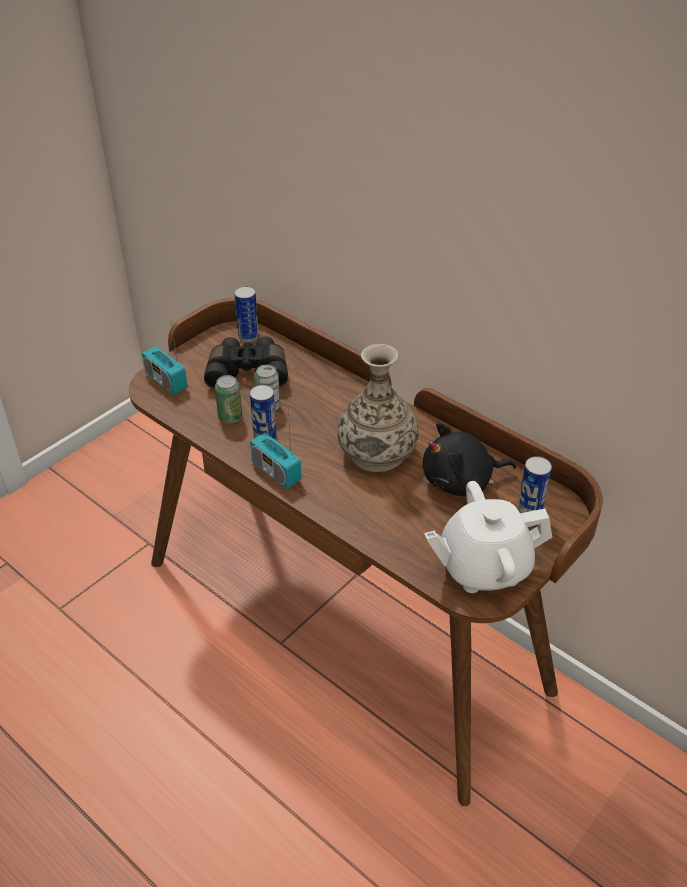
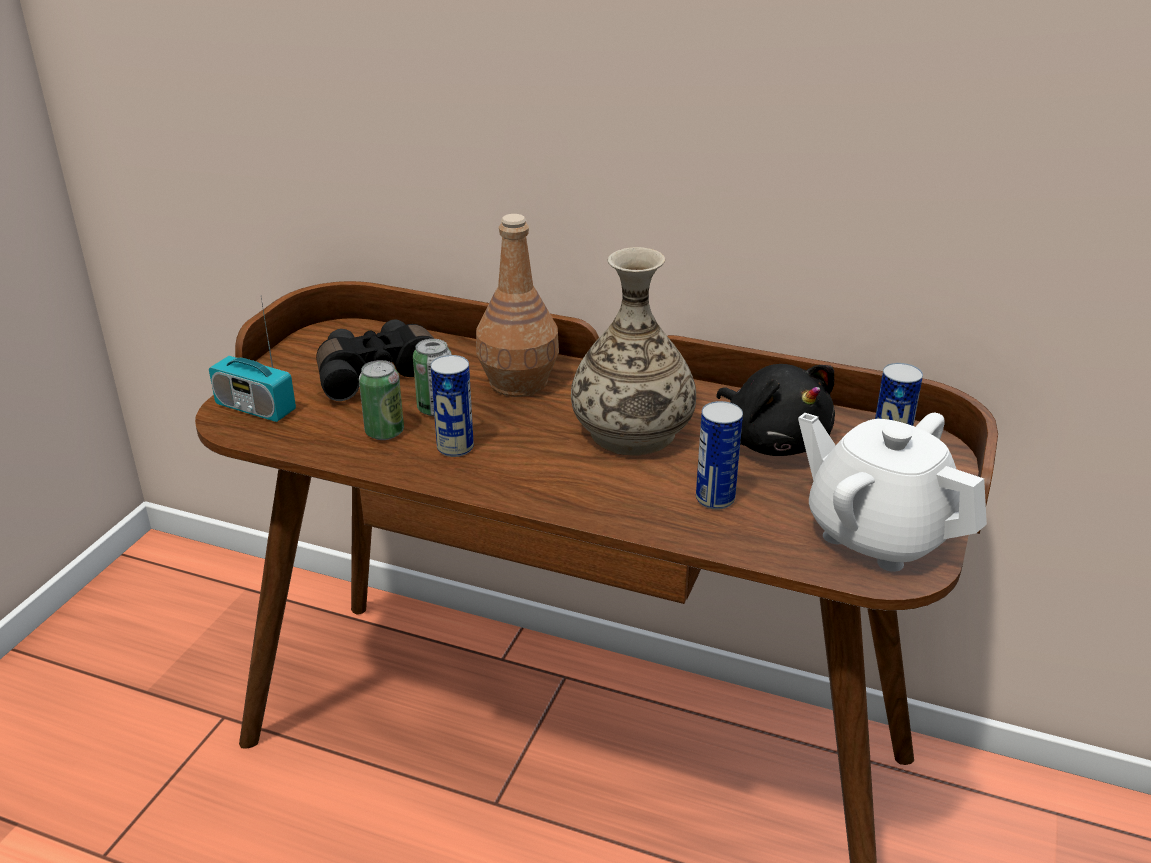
camera: 20 degrees left, 10 degrees down
can [234,286,259,342] -> can moved to [696,401,743,510]
radio [250,409,302,489] -> none
black plush toy [423,423,516,496] -> black plush toy turned 90 degrees counterclockwise [716,364,835,456]
white teapot [424,481,552,593] -> white teapot turned 75 degrees clockwise [798,413,987,572]
none -> brown bottle [476,214,559,397]

